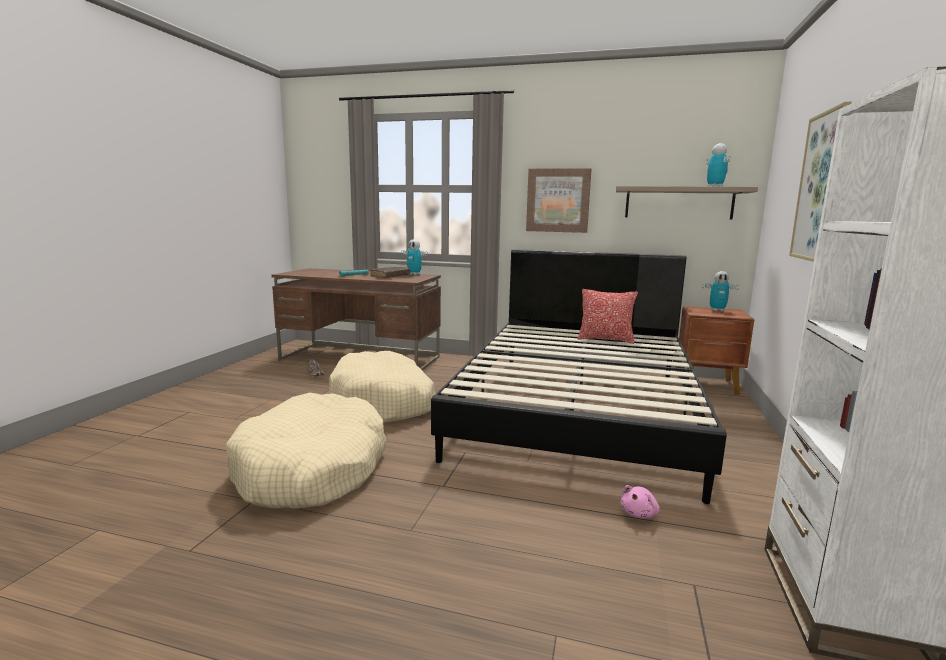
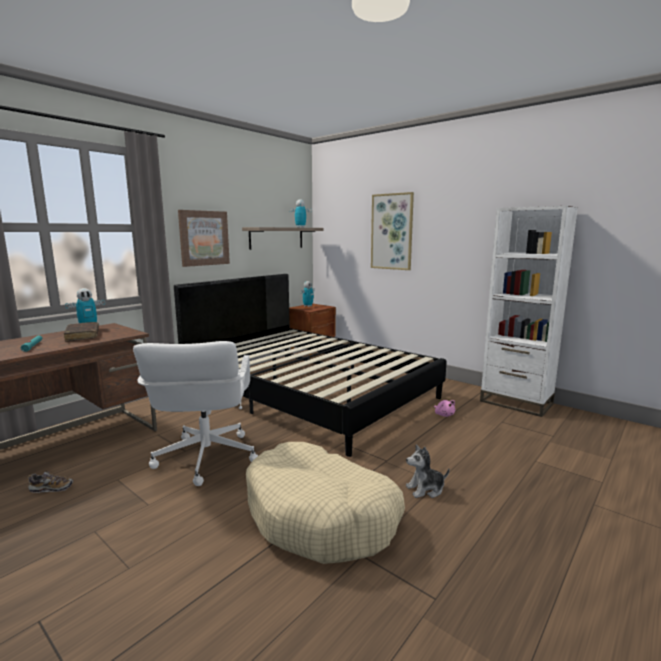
camera: 65 degrees left, 0 degrees up
beige dog bed [329,351,436,423] -> white office chair [133,341,258,486]
pillow [578,289,638,344] -> none
none -> plush toy [406,444,449,498]

